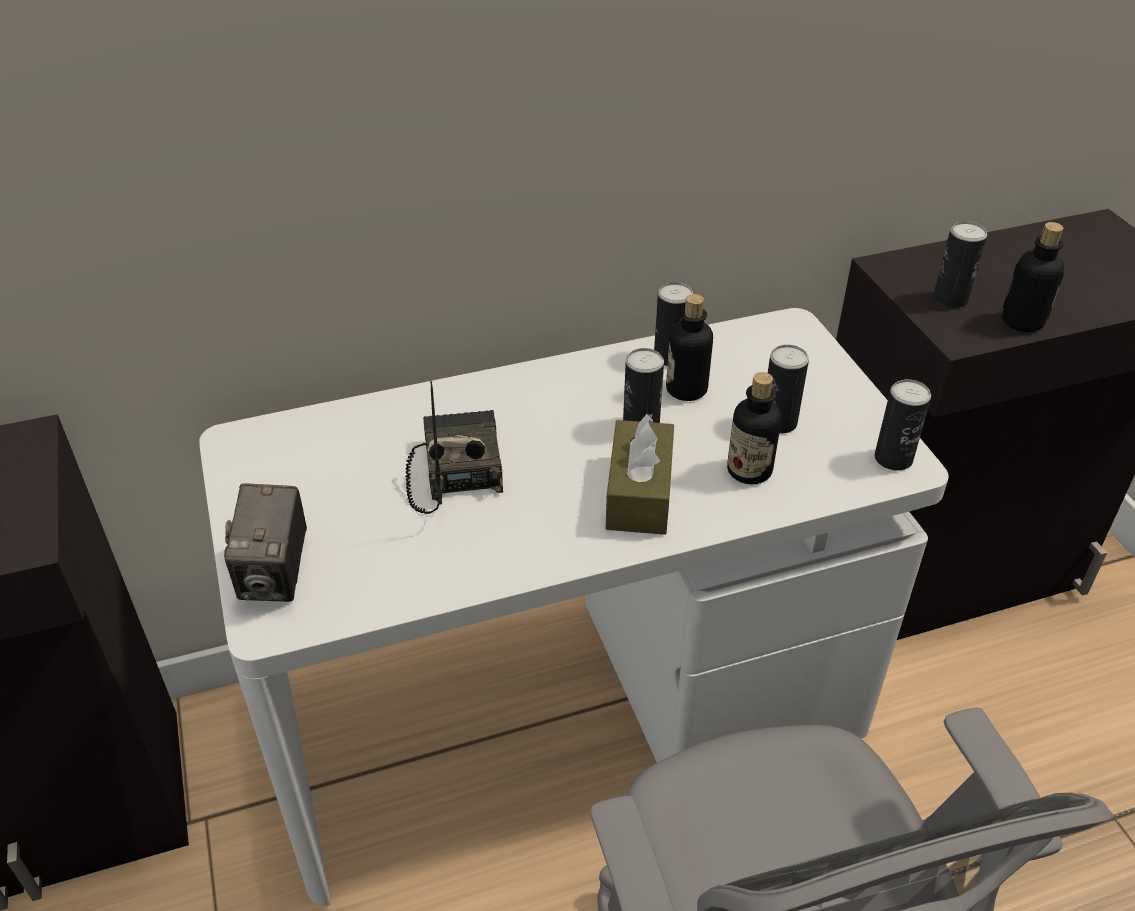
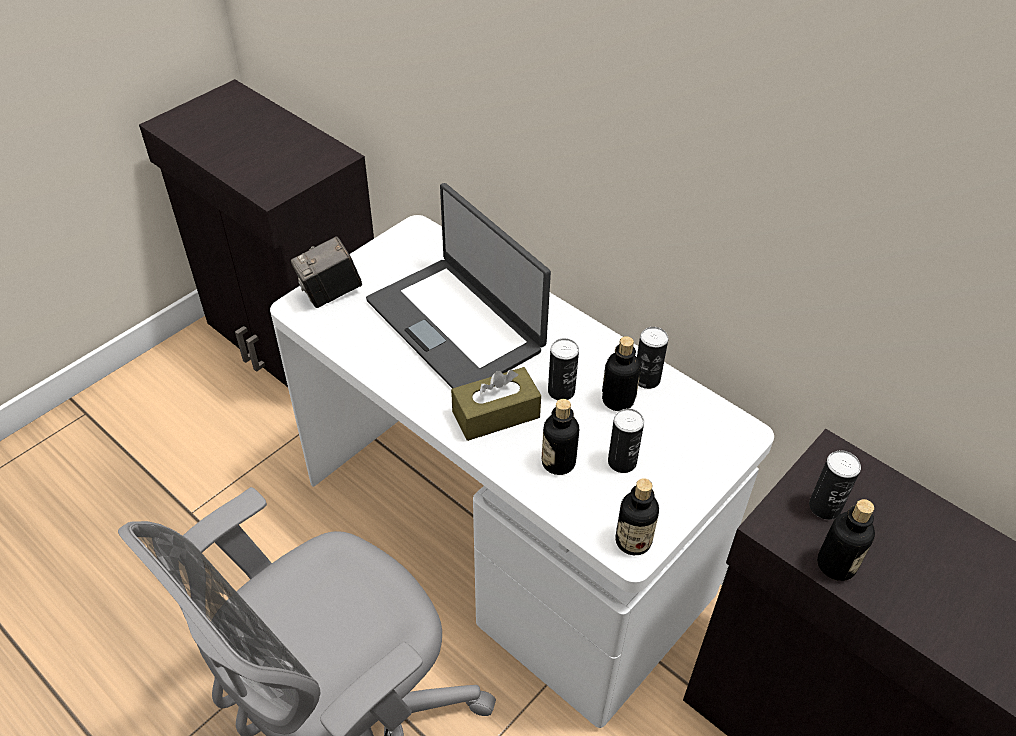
camera: 60 degrees right, 5 degrees up
radio [405,381,503,514] -> laptop [366,183,551,388]
can [875,379,931,471] -> bottle [615,478,659,555]

